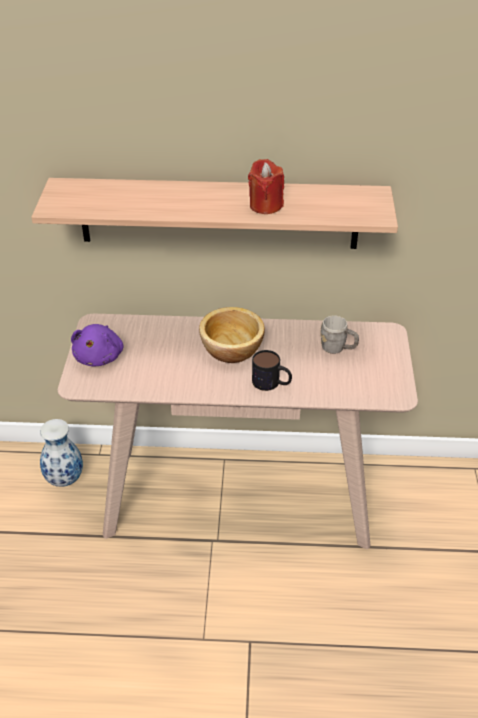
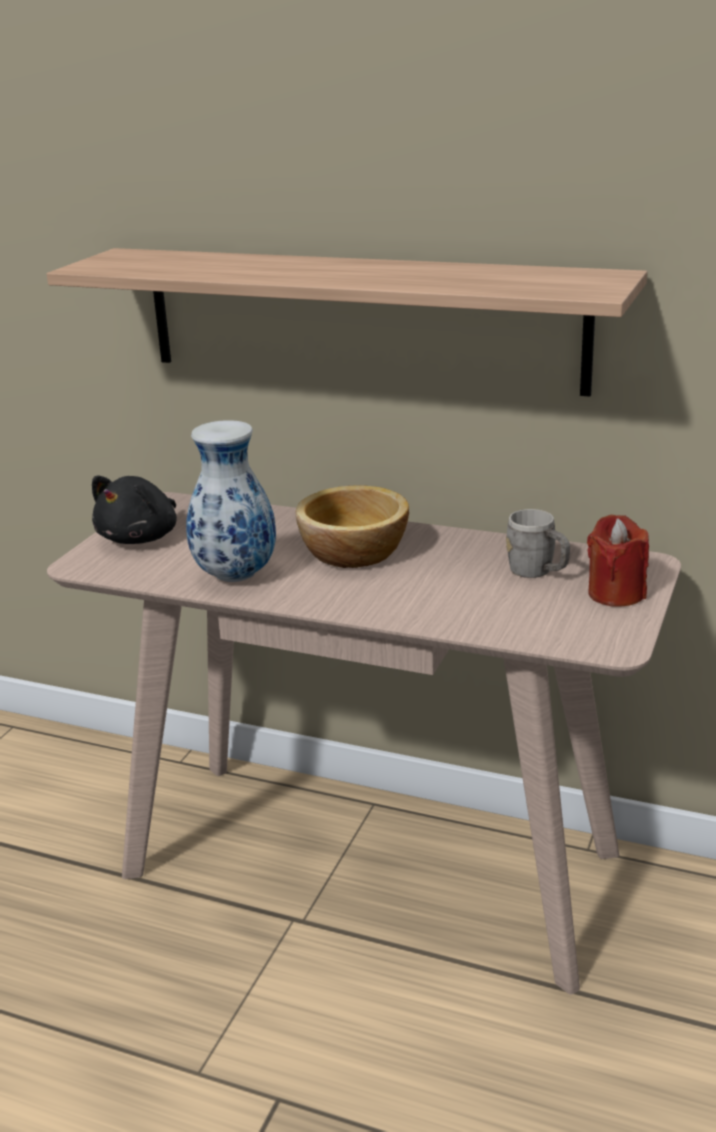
camera: 20 degrees right, 15 degrees down
vase [40,419,83,487] -> vase moved to [186,420,276,582]
purple plush toy [71,324,124,366] -> black plush toy [92,475,177,544]
red candle [248,159,284,214] -> red candle moved to [587,515,649,607]
mug [252,350,292,391] -> none

